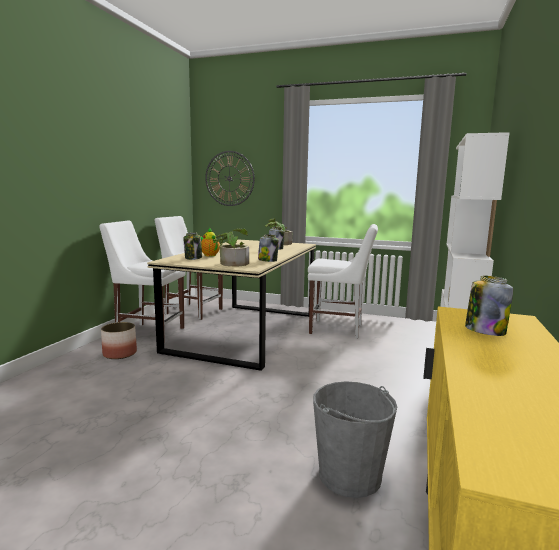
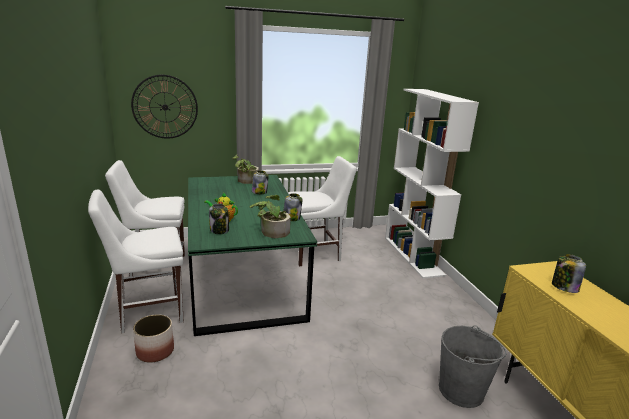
camera: 35 degrees left, 10 degrees up
beige dining table [147,239,316,371] -> green dining table [188,175,317,336]

